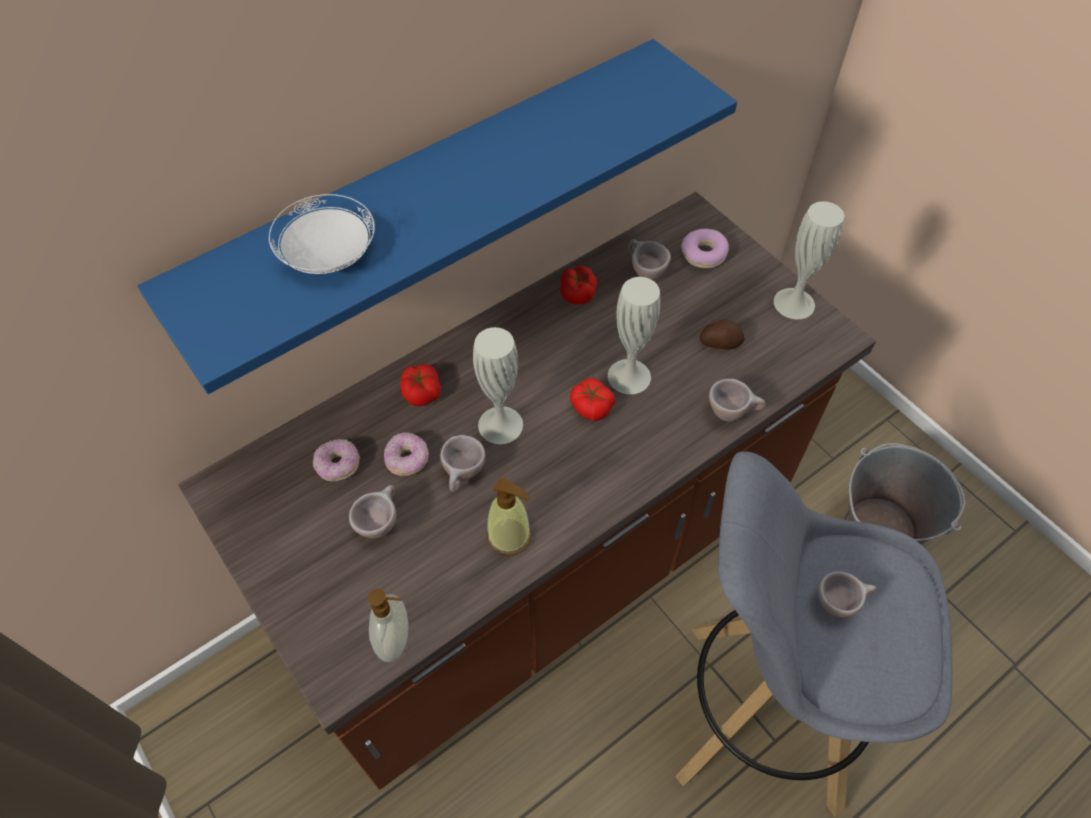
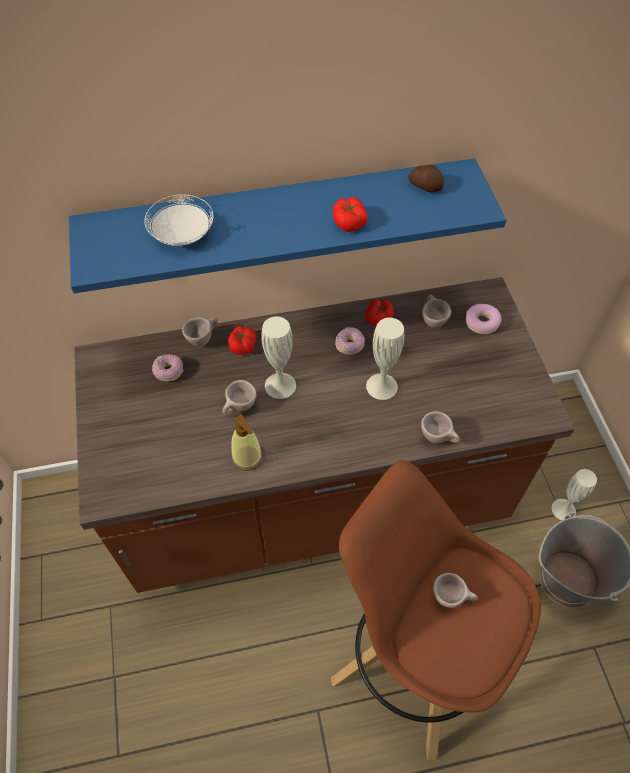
camera: 25 degrees right, 0 degrees up
beige cup [349,485,396,538] -> beige cup moved to [182,317,218,346]
soap dispenser [367,589,409,662] -> none
donut [384,432,429,476] -> donut moved to [335,327,365,354]
tomato [570,378,615,421] -> tomato moved to [333,197,368,232]
grey stool [675,451,952,818] -> brown stool [331,460,541,760]
potato [699,319,745,350] -> potato moved to [408,165,444,192]
white vase [774,201,844,319] -> white vase moved to [552,469,597,520]

